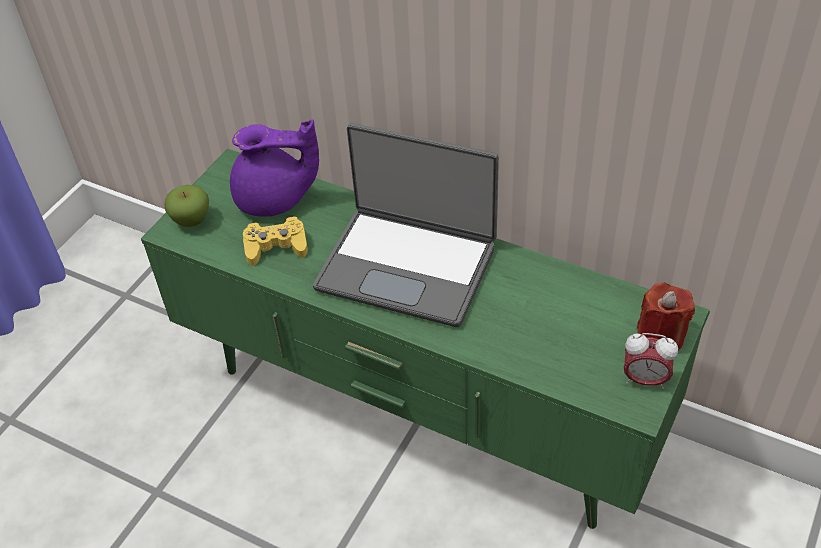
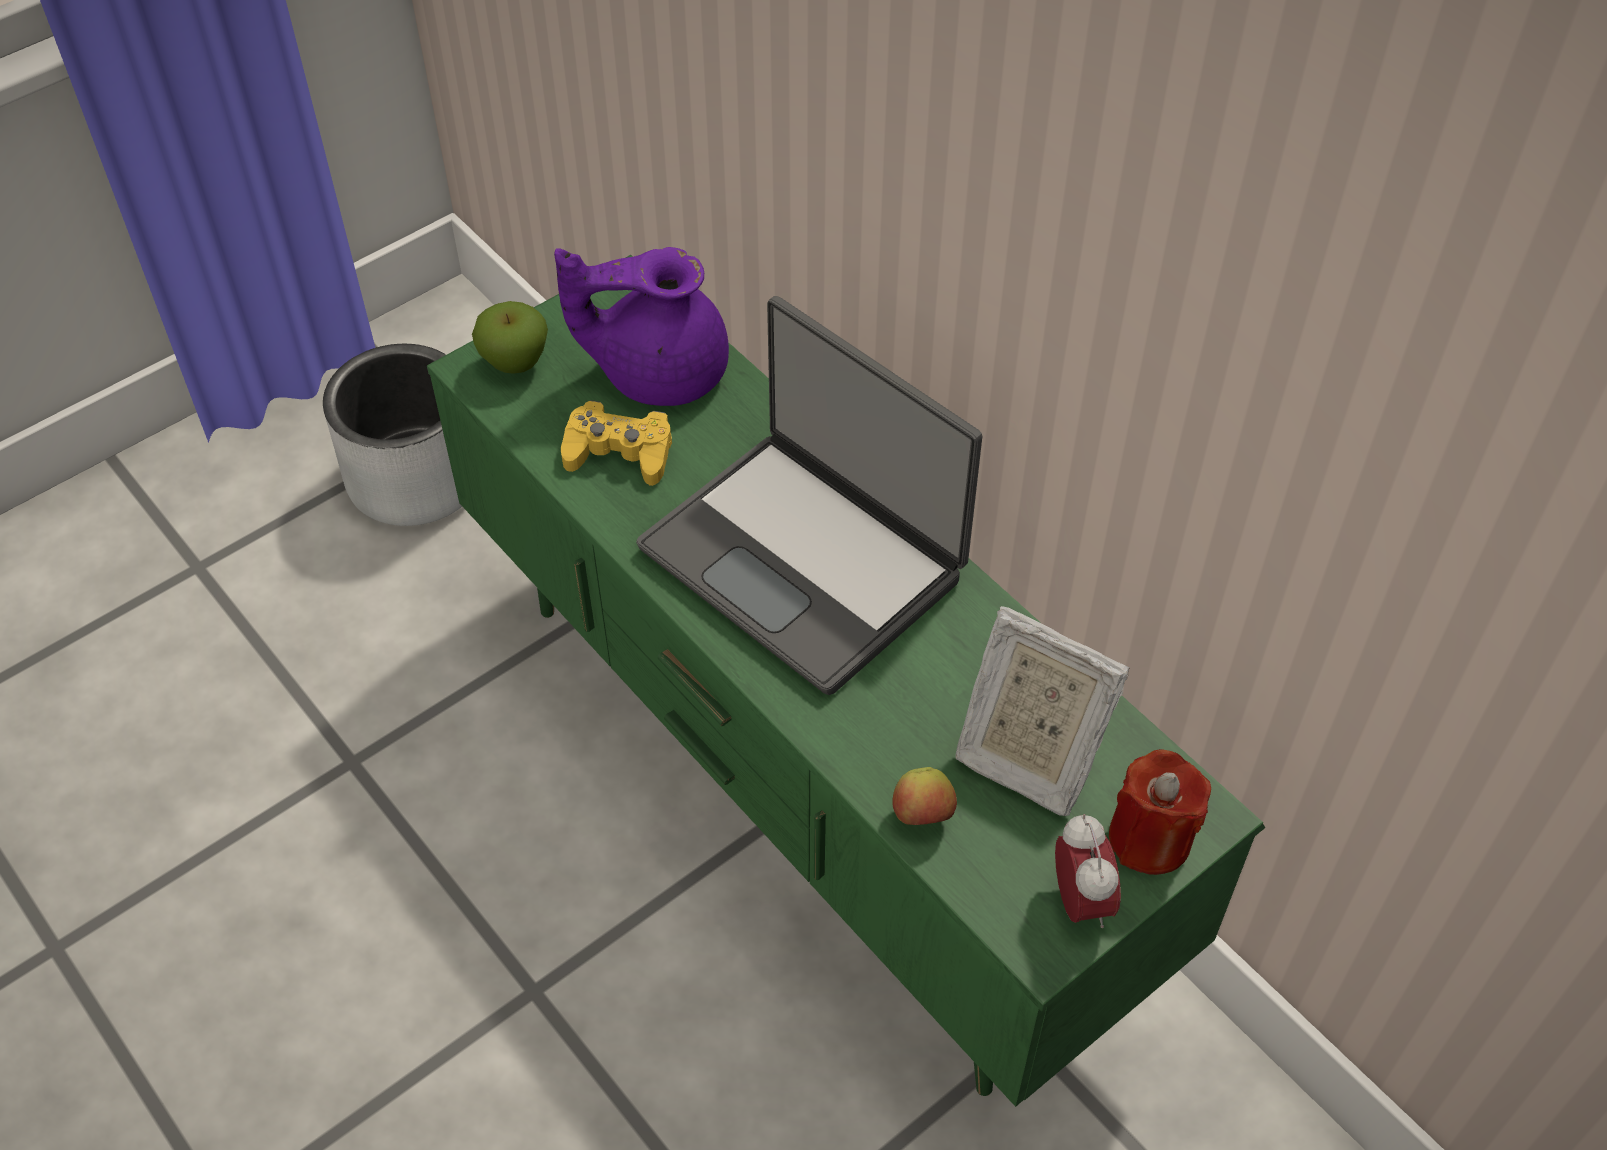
camera: 20 degrees right, 5 degrees up
purple teapot [230,119,319,217] -> purple teapot turned 150 degrees clockwise [554,247,729,406]
alarm clock [624,333,678,389] -> alarm clock turned 135 degrees counterclockwise [1055,814,1121,928]
none -> grey planter [323,344,462,526]
none -> apple [892,767,957,825]
none -> picture frame [955,606,1130,816]

